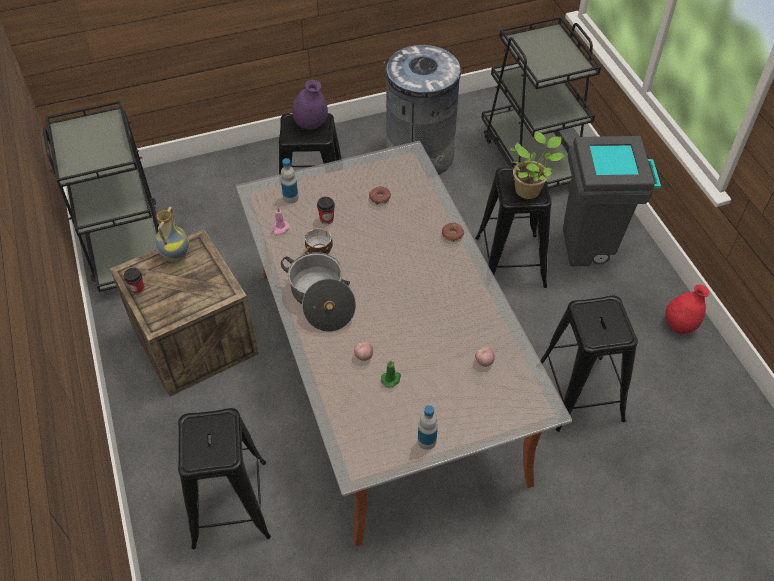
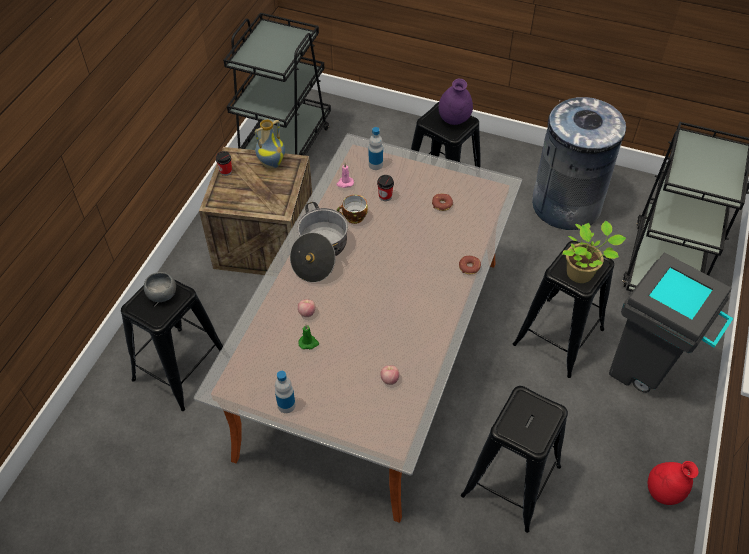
camera: 40 degrees right, 0 degrees up
none -> grey bowl [144,272,176,302]

